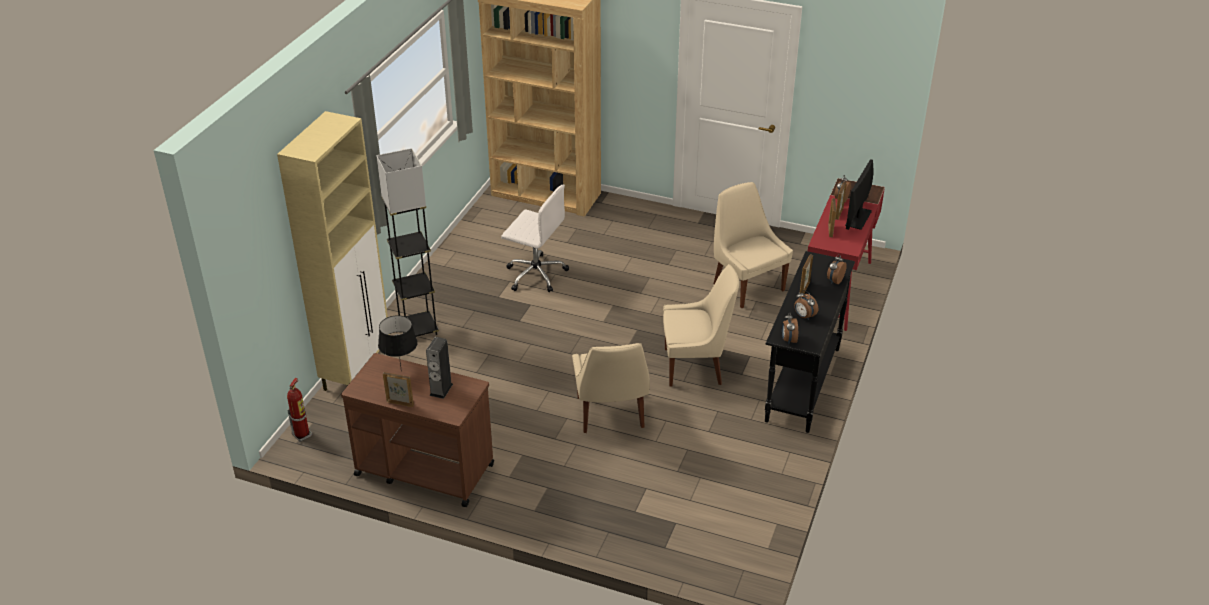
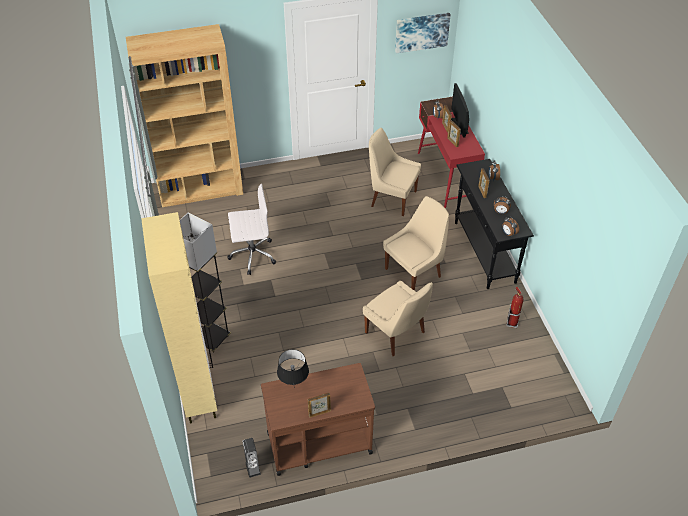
camera: 35 degrees left, 10 degrees up
fire extinguisher [287,378,312,442] -> fire extinguisher moved to [506,287,523,328]
speaker [426,337,453,399] -> speaker moved to [243,438,261,478]
none -> picture [395,13,451,53]

